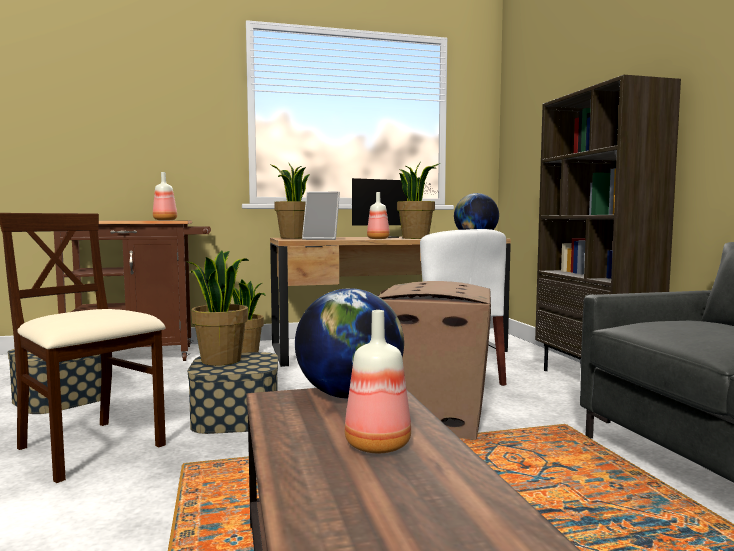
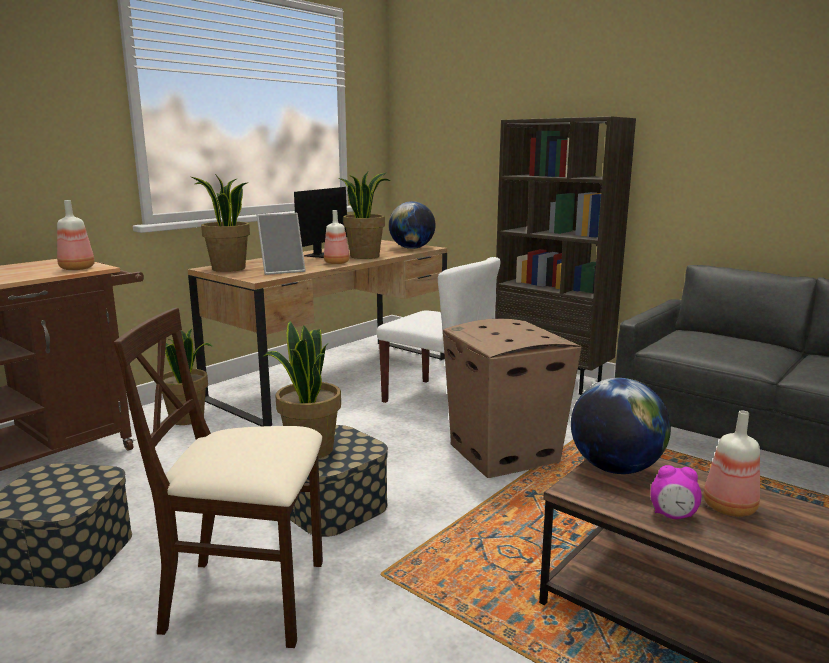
camera: 35 degrees left, 10 degrees up
none -> alarm clock [651,465,702,519]

